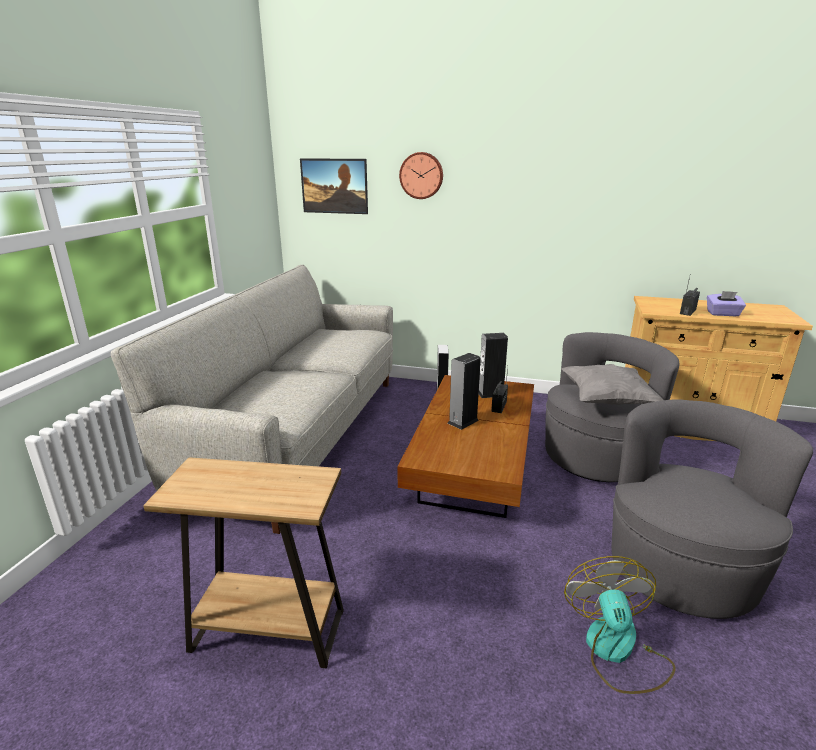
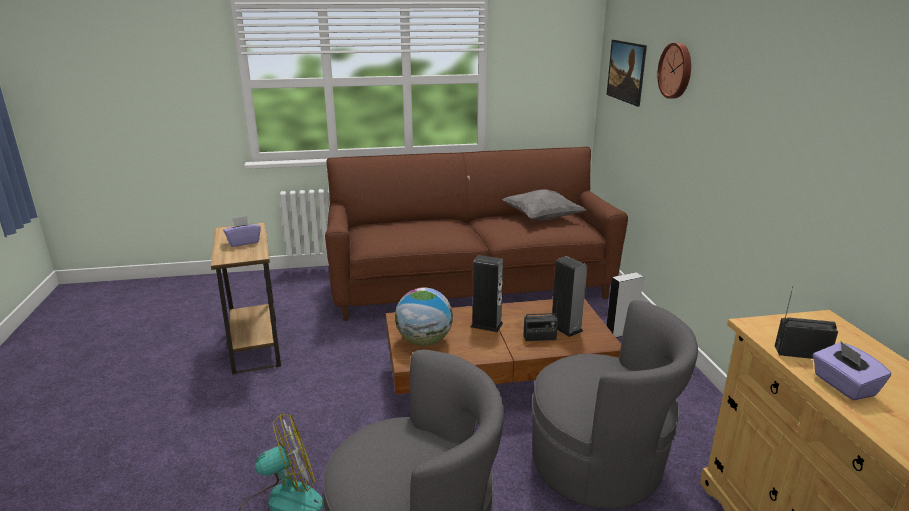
camera: 65 degrees right, 0 degrees up
grey sofa [111,265,393,534] -> brown sofa [325,146,628,321]
grey pillow [561,364,663,405] -> grey pillow moved to [502,189,586,220]
none -> purple tissue box [223,216,261,247]
none -> globe [395,288,453,346]

